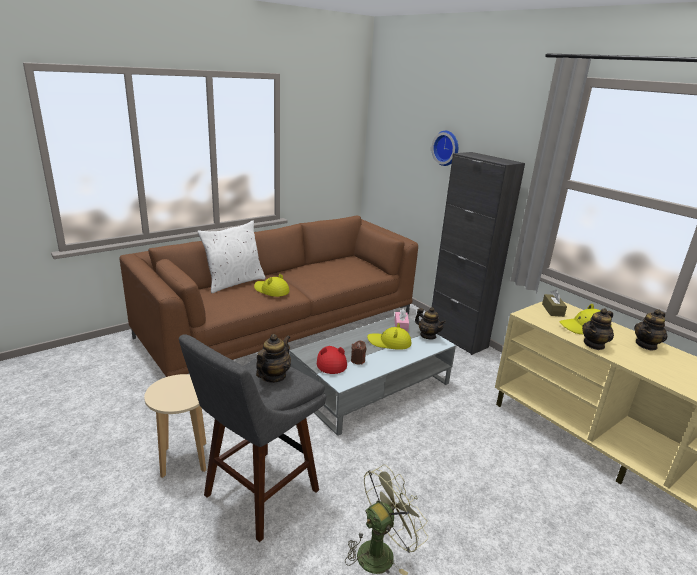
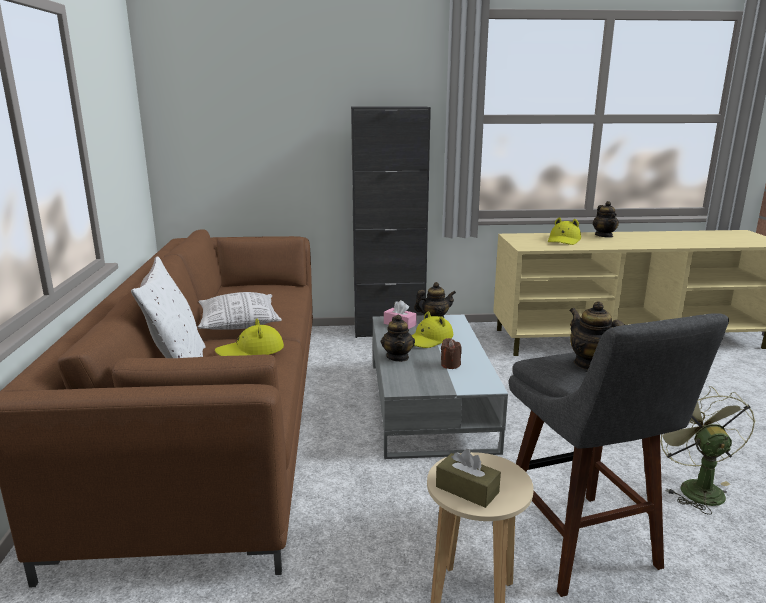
camera: 55 degrees left, 5 degrees down
red hat [317,346,347,374] -> none
wall clock [432,131,458,166] -> none
brown tissue box [542,290,567,317] -> brown tissue box moved to [436,449,501,508]
teapot [582,308,614,350] -> teapot moved to [381,315,415,362]
none -> pillow [198,292,282,330]

